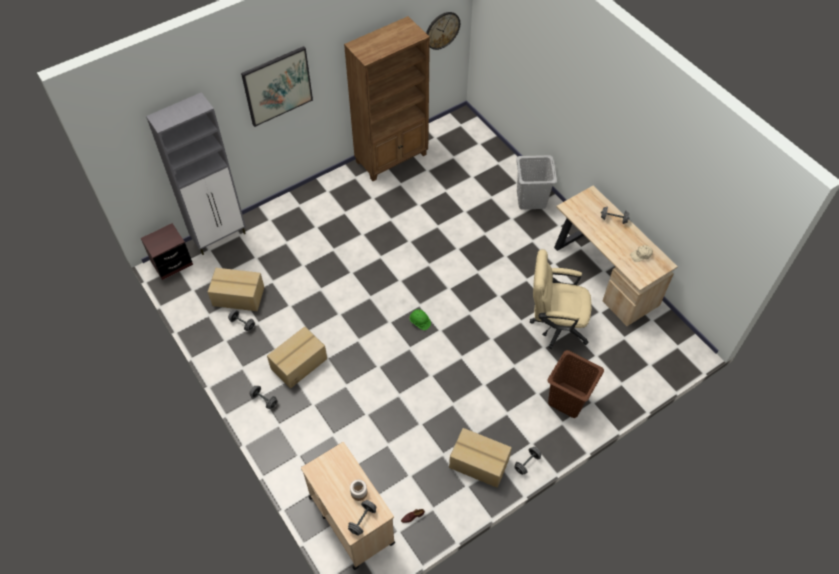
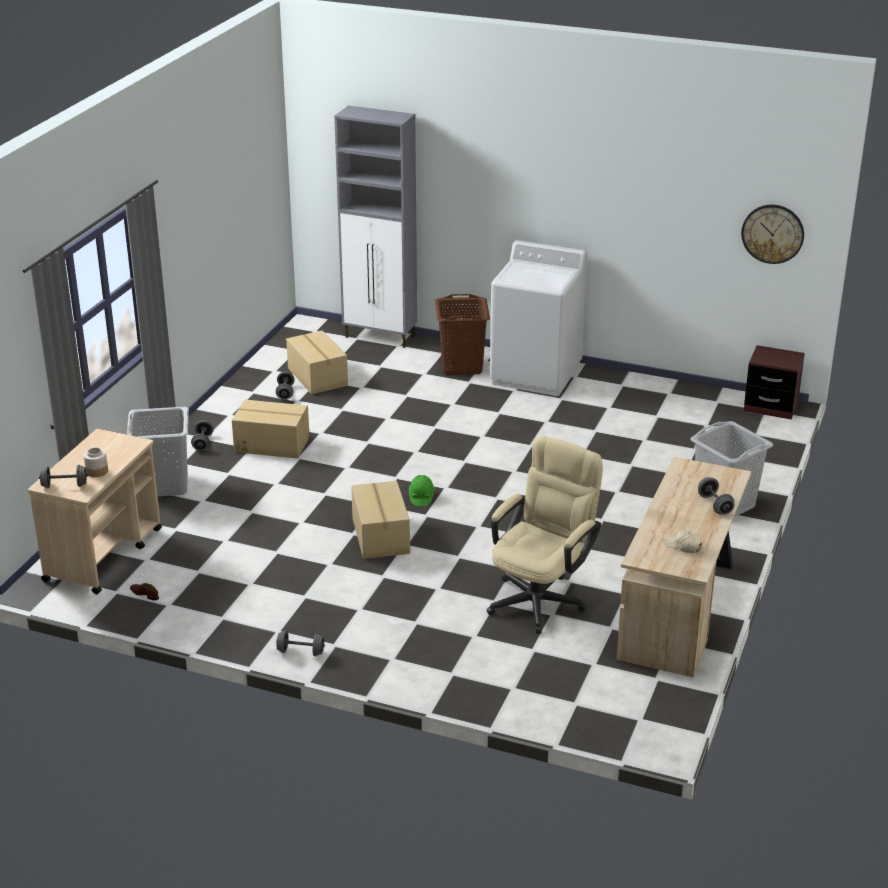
camera: 55 degrees right, 25 degrees down
brown nightstand [141,223,193,280] -> brown nightstand moved to [744,345,805,420]
picture [241,46,313,127] -> none
brown bookcase [344,16,430,181] -> none
cardboard box [449,428,512,488] -> cardboard box moved to [351,481,410,559]
beige office chair [530,249,592,349] -> beige office chair turned 60 degrees clockwise [487,436,603,633]
brown laundry basket [547,350,604,418] -> brown laundry basket moved to [435,294,490,375]
none -> grey laundry basket [127,407,189,497]
none -> white washing machine [490,240,587,396]

